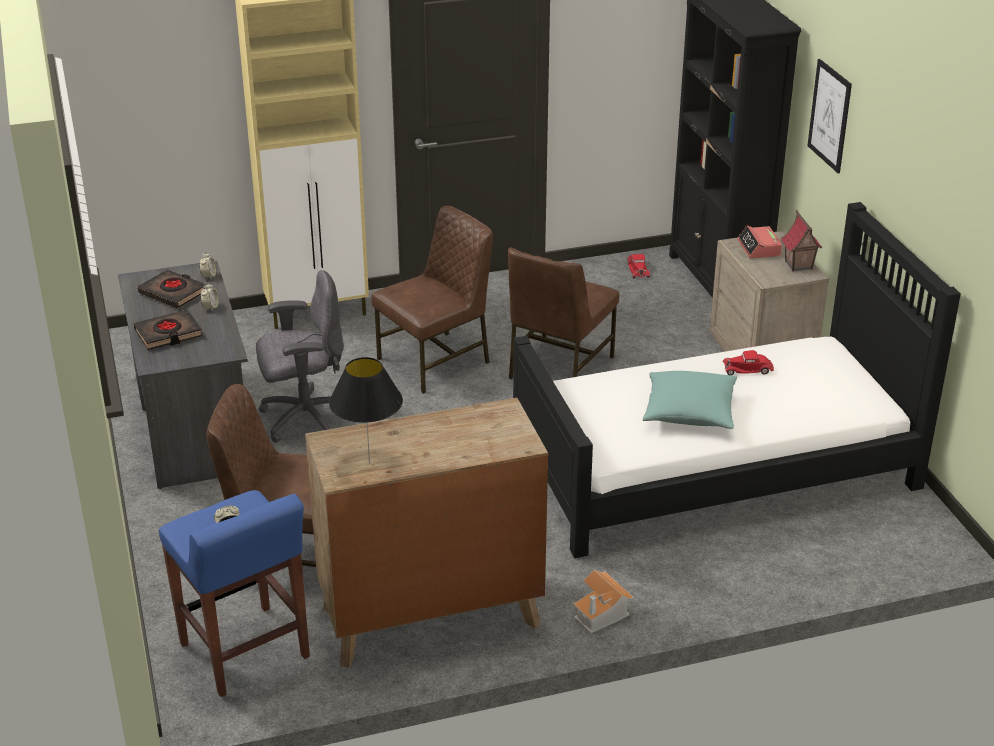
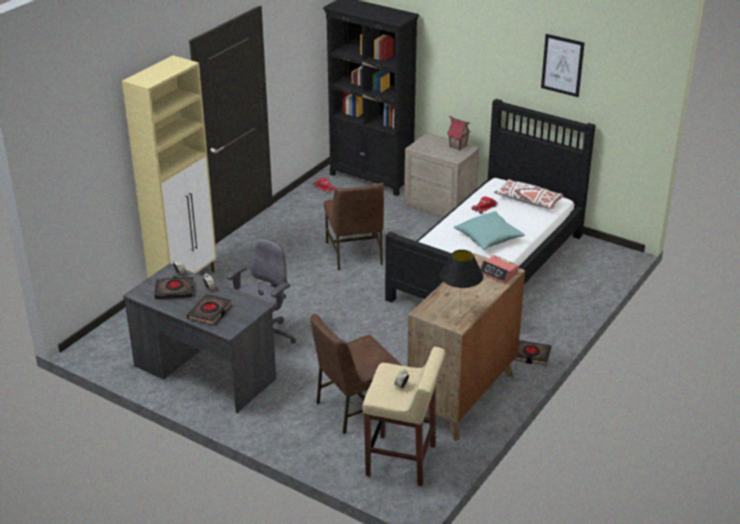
camera: 40 degrees left, 0 degrees up
blue stool [159,490,310,697] -> beige stool [362,347,445,486]
brown chair [371,206,492,394] -> none
toy house [573,570,634,633] -> black book [514,340,551,365]
alarm clock [737,225,782,259] -> alarm clock moved to [480,255,519,284]
picture [807,59,852,173] -> picture moved to [541,34,585,97]
none -> white pillow [494,179,564,209]

